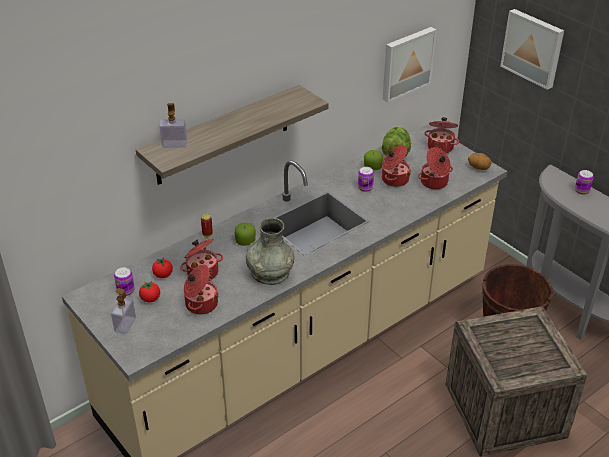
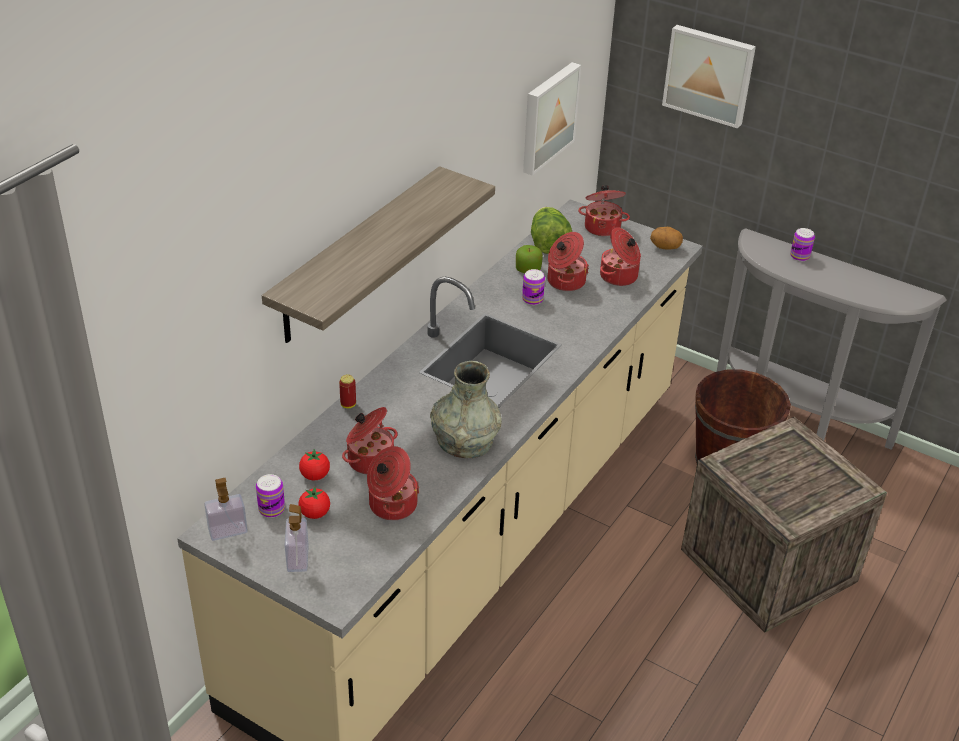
camera: 20 degrees left, 0 degrees up
soap dispenser [159,103,187,148] -> soap dispenser moved to [204,478,248,541]
apple [235,223,256,246] -> none

